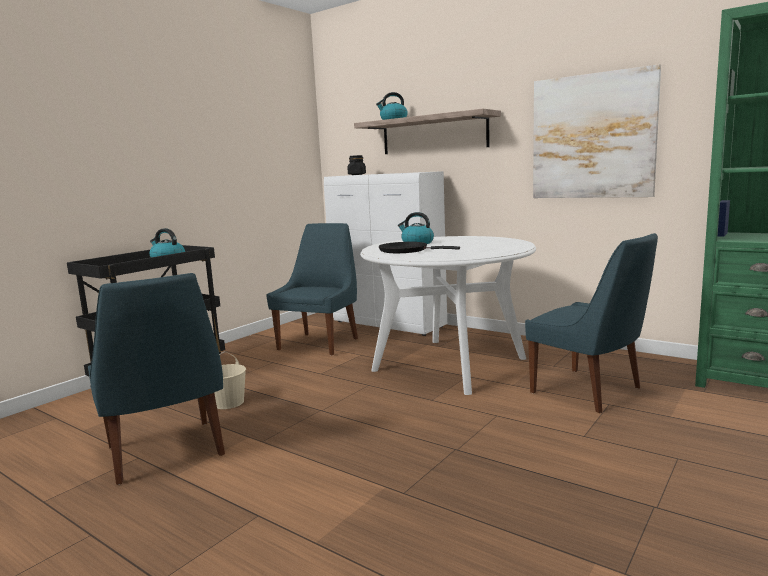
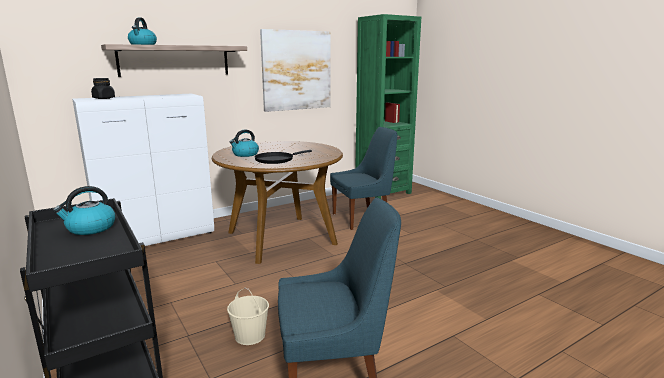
camera: 70 degrees left, 5 degrees up
blue chair [266,223,358,356] -> none
white dining table [360,236,536,395] -> brown dining table [212,141,343,264]

